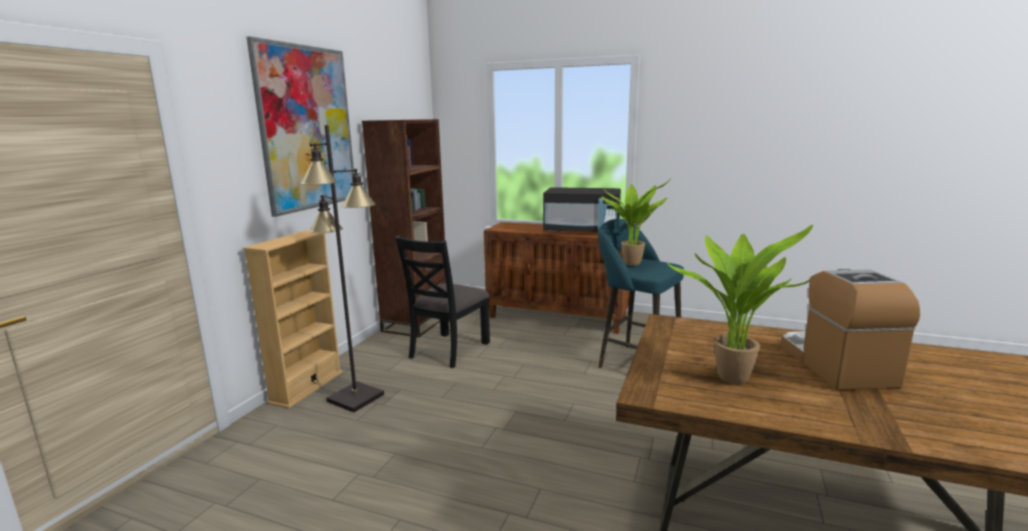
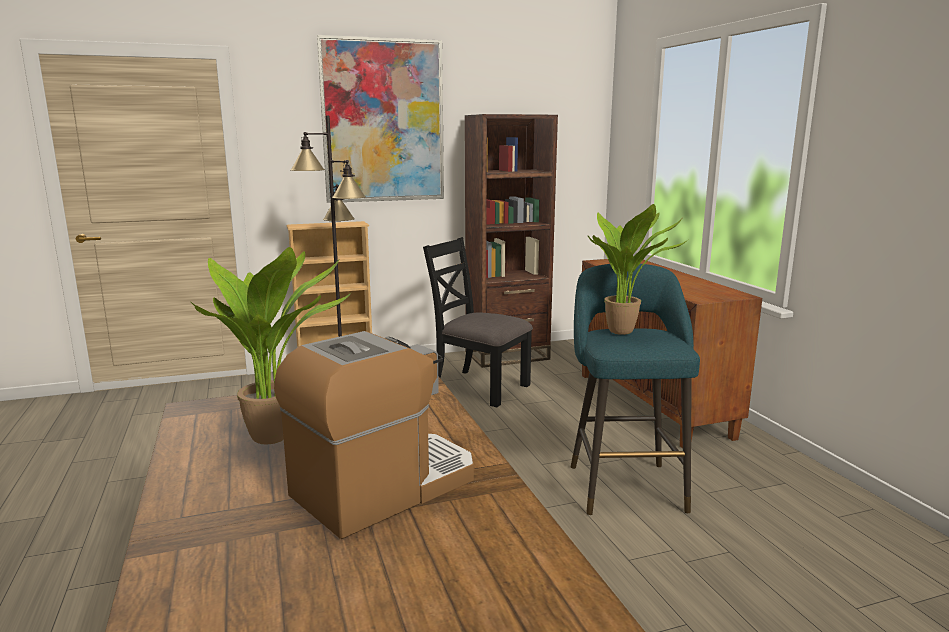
camera: 50 degrees right, 0 degrees up
black chair [395,236,490,368] -> black chair turned 45 degrees clockwise [423,237,533,407]
black microwave [543,187,621,233] -> none

